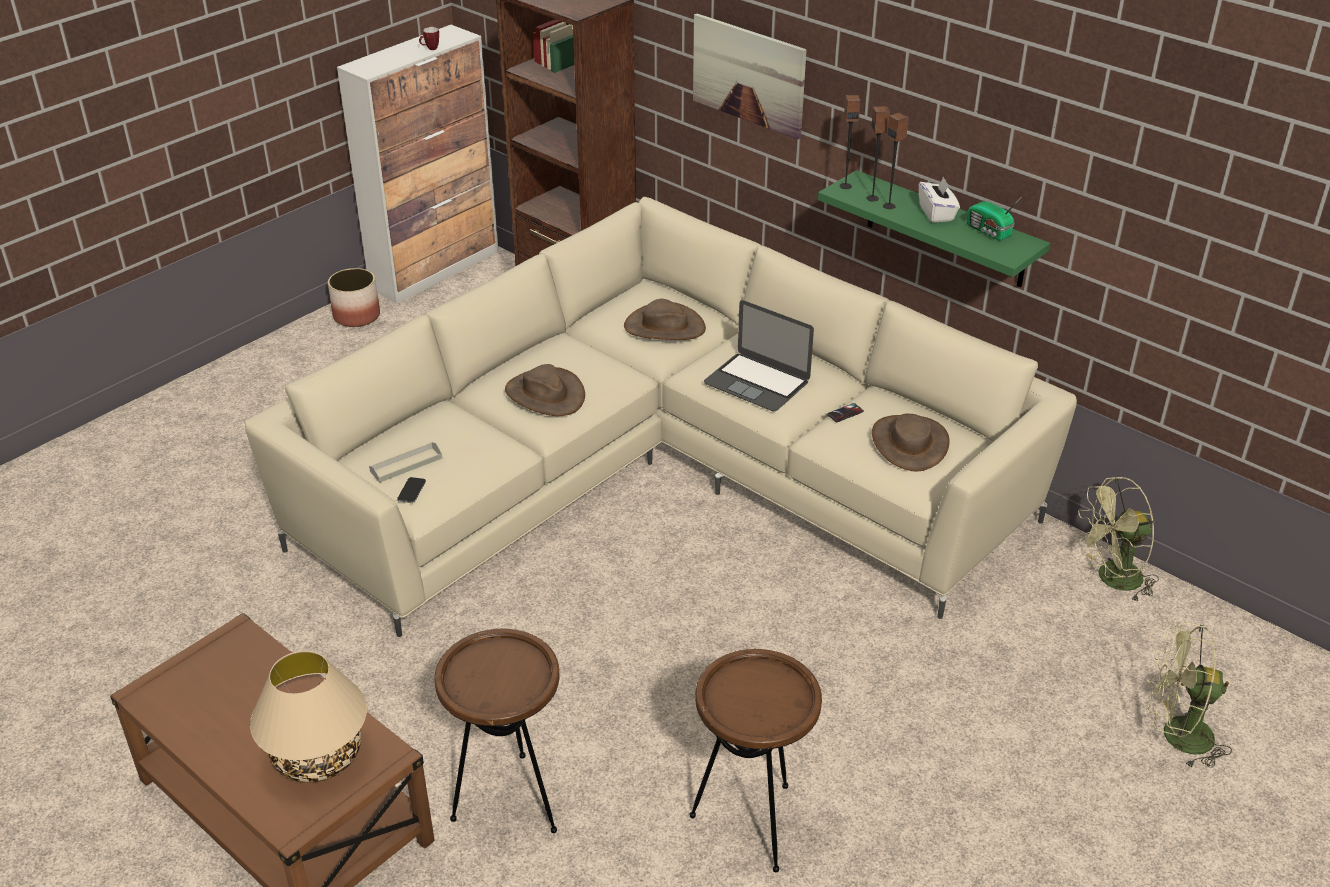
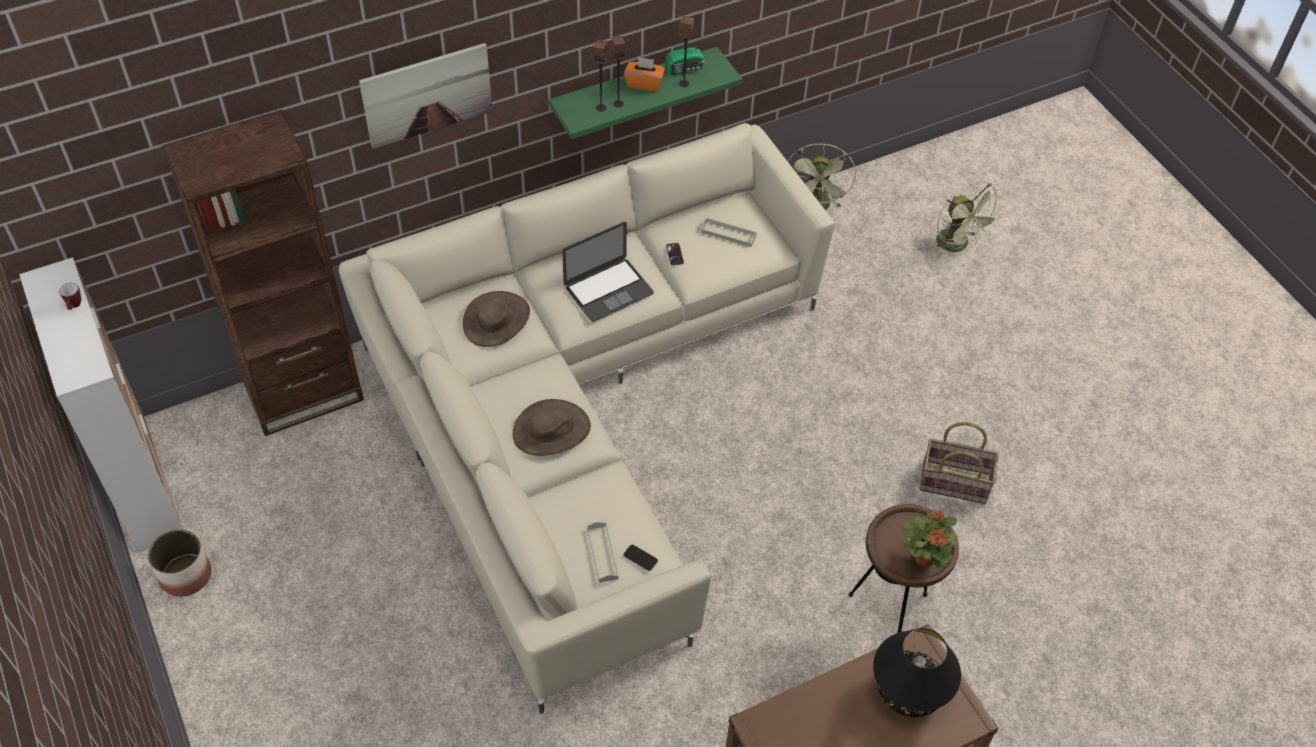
camera: 70 degrees left, 15 degrees up
beige table lamp [250,651,367,782] -> black table lamp [873,628,961,717]
brown side table [690,649,822,872] -> basket [919,422,999,504]
speaker [839,95,860,189] -> speaker moved to [679,16,694,87]
brown hat [872,414,950,472] -> grey tray [701,218,757,247]
white tissue box [919,176,960,223] -> orange tissue box [624,57,665,92]
green fan [1148,623,1232,769] -> green fan turned 60 degrees counterclockwise [936,181,1004,259]
none -> potted plant [903,510,958,570]

